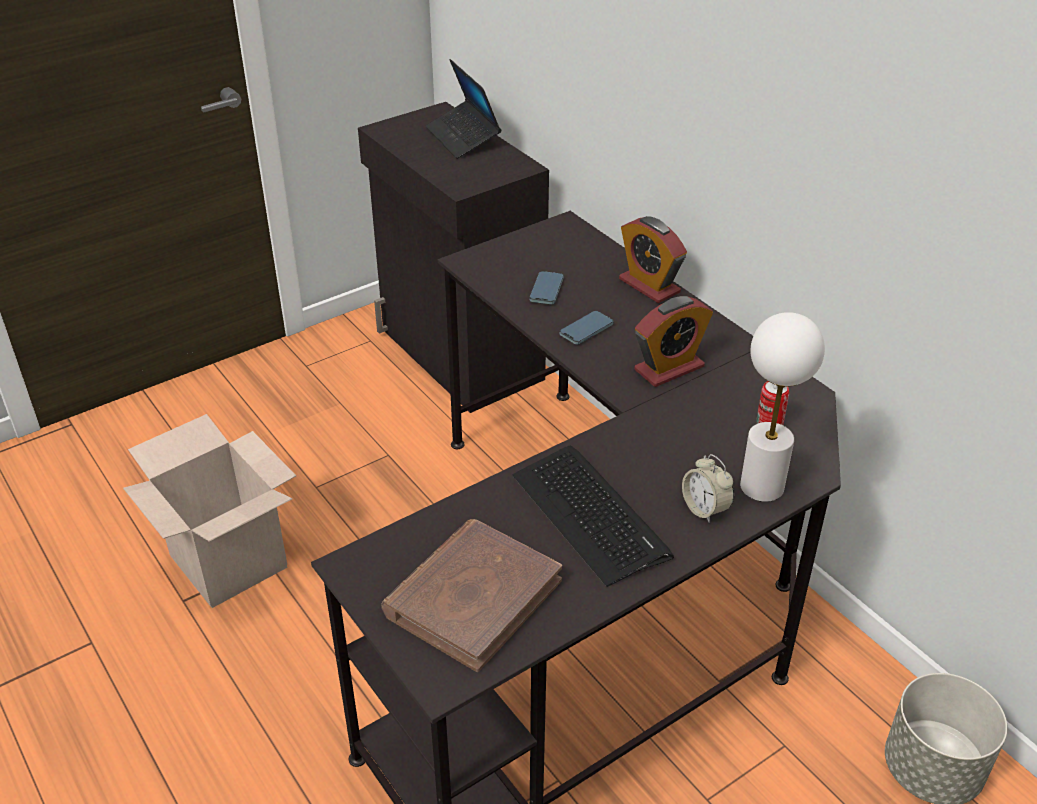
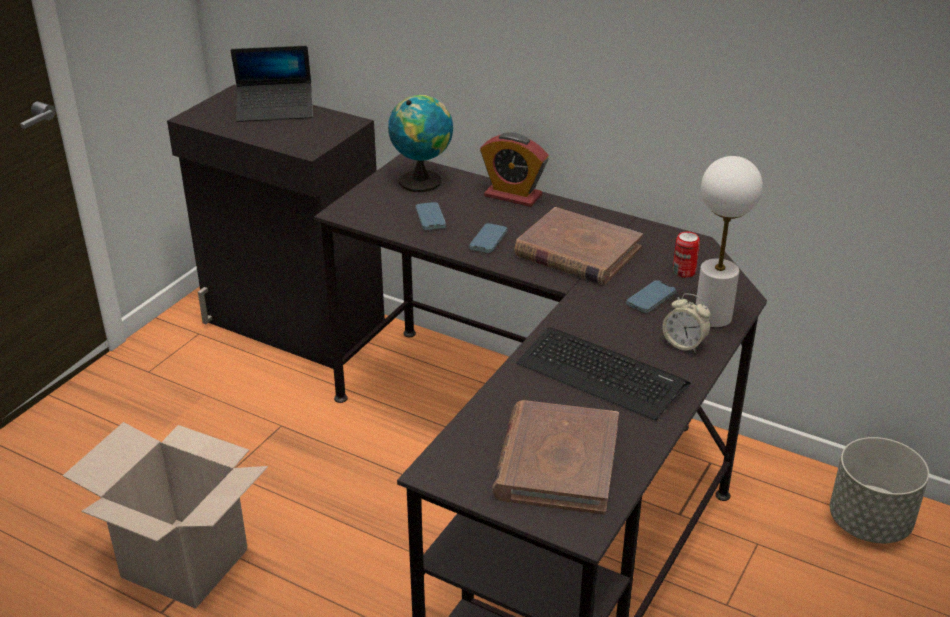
camera: 25 degrees left, 5 degrees down
laptop [426,59,501,159] -> laptop turned 45 degrees counterclockwise [231,46,313,122]
alarm clock [634,296,713,387] -> brown book [514,207,643,285]
none -> globe [388,95,453,192]
none -> phone [626,280,676,313]

